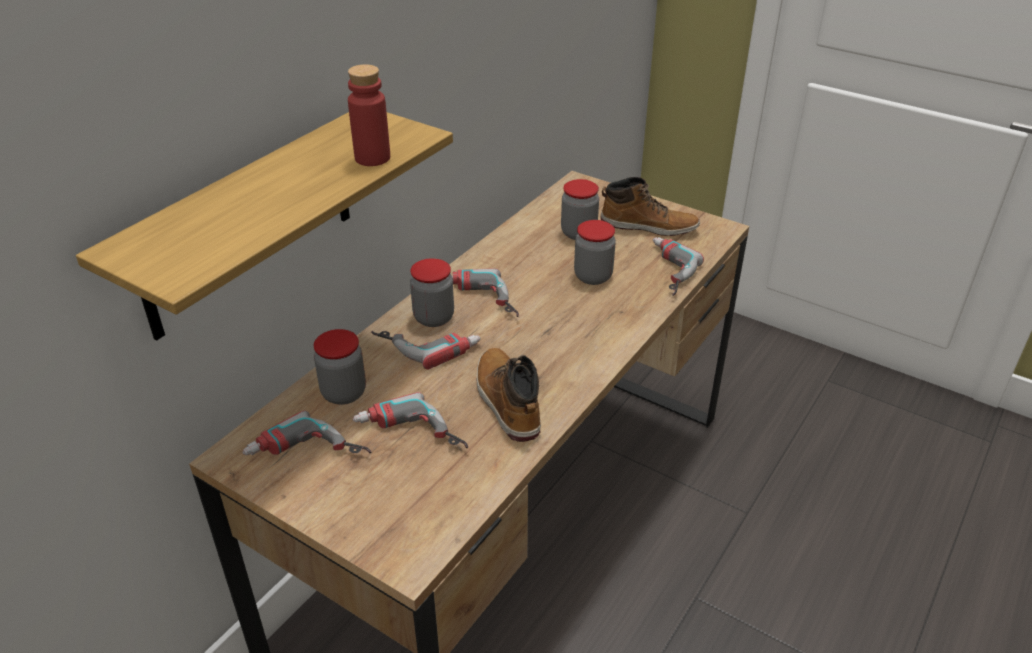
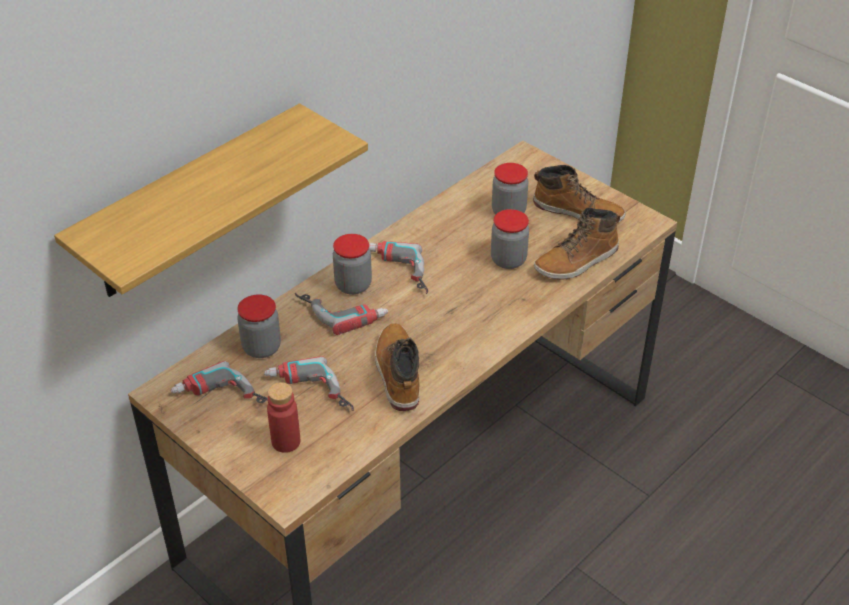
camera: 10 degrees right, 5 degrees up
red bottle [348,64,390,166] -> red bottle moved to [267,382,300,453]
power drill [653,237,704,296] -> boot [534,208,620,280]

